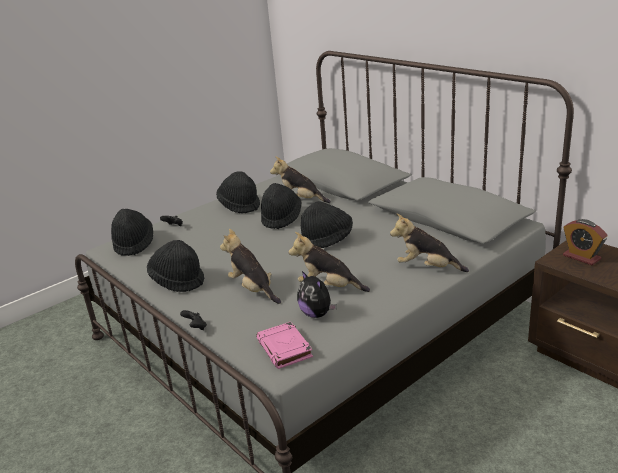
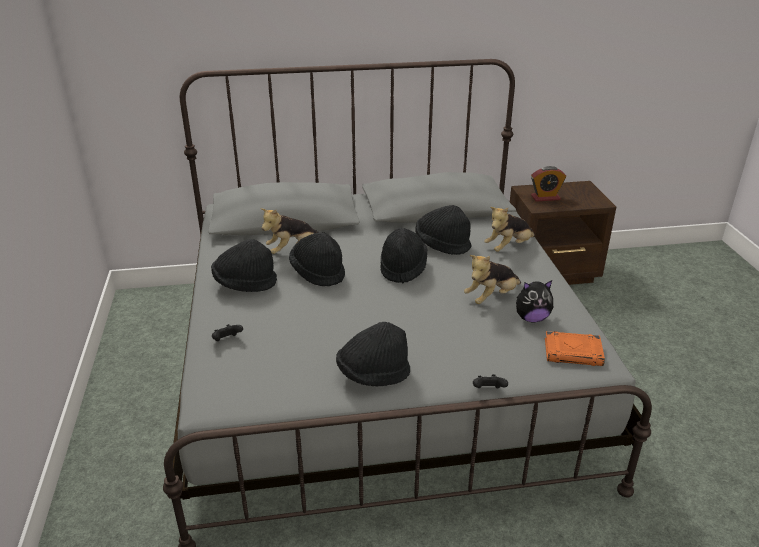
camera: 60 degrees left, 5 degrees up
black hat [111,209,153,256] -> black hat moved to [415,205,471,255]
plush toy [220,229,281,304] -> none
pink book [256,322,313,369] -> orange book [545,331,605,366]

